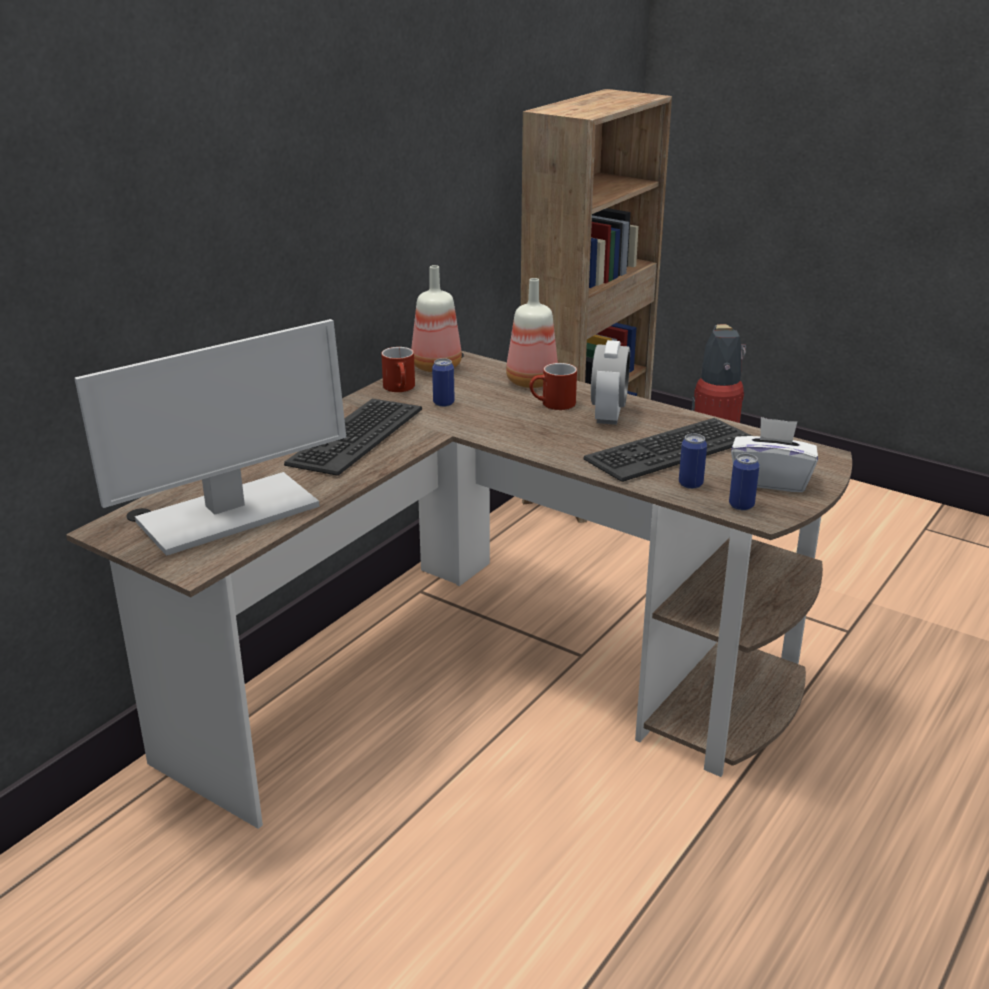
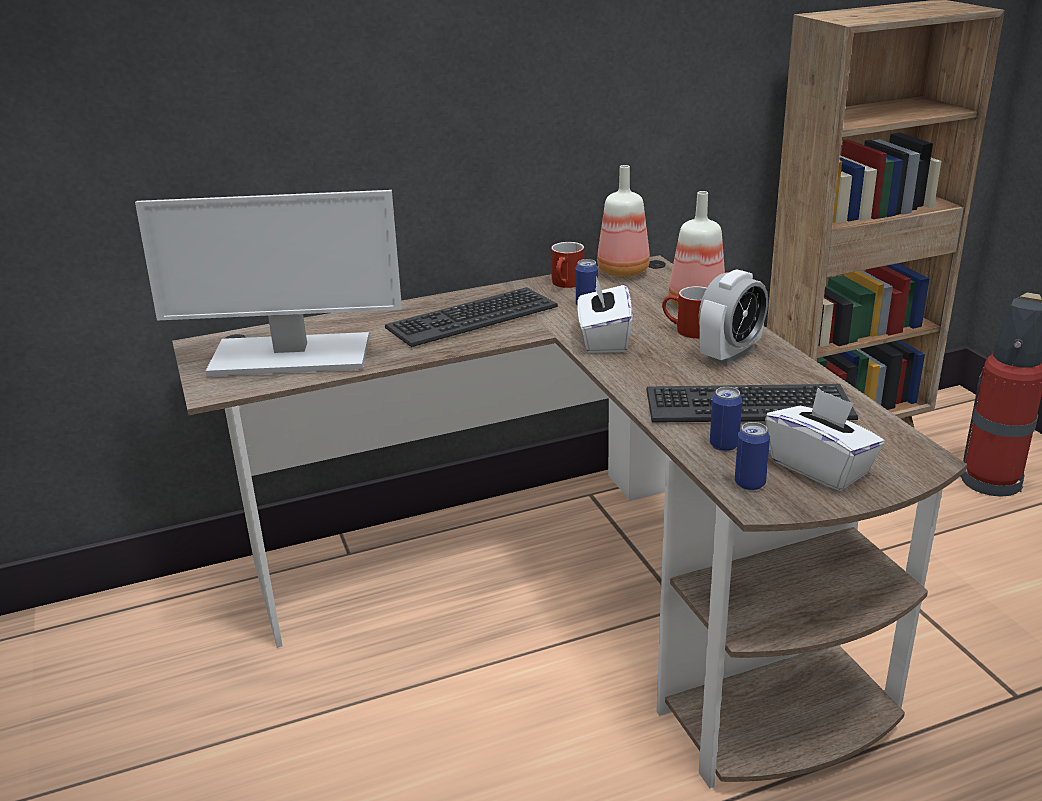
camera: 35 degrees right, 0 degrees up
none -> white tissue box [577,276,633,353]

